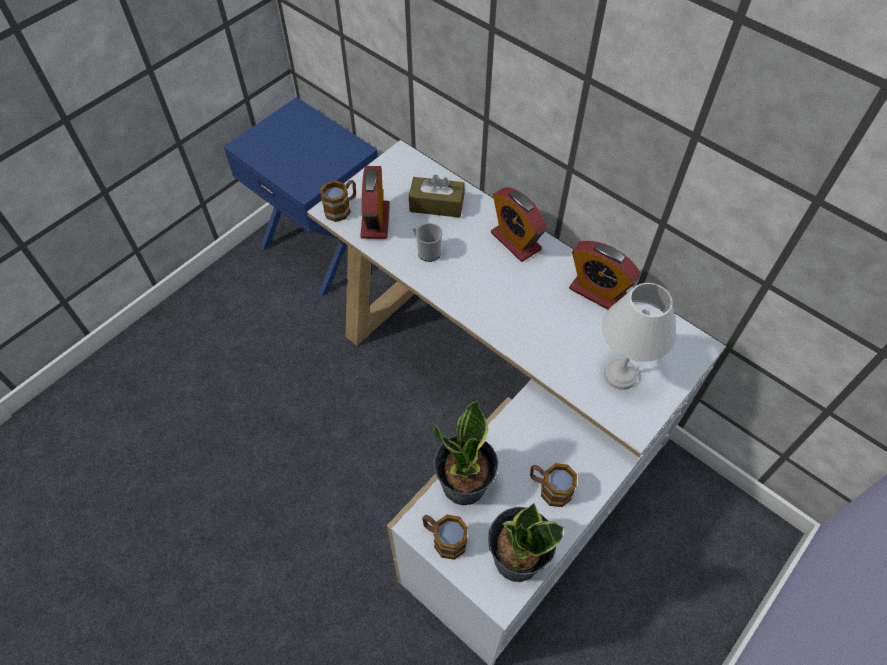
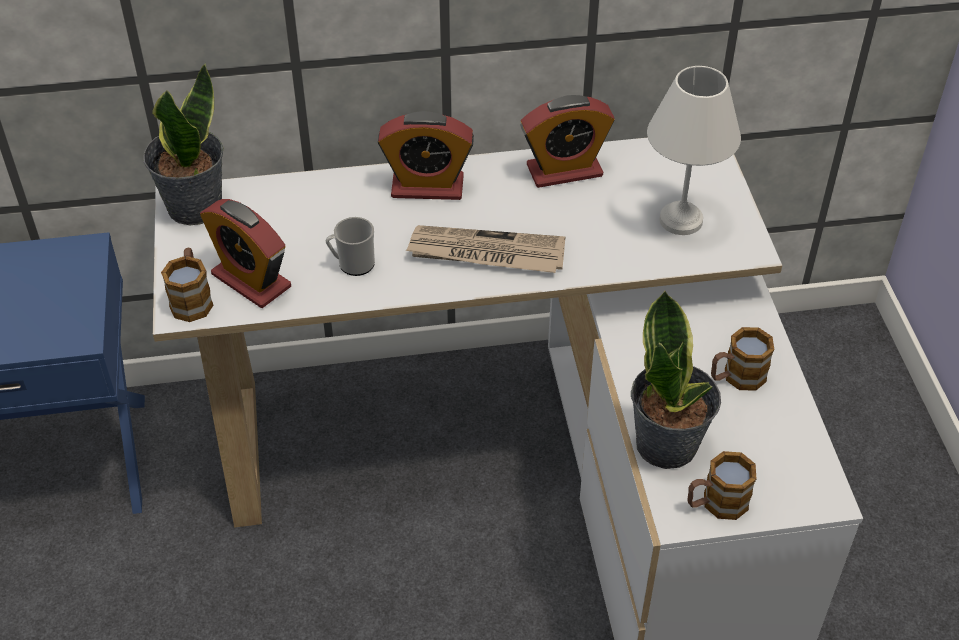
camera: 50 degrees left, 10 degrees down
brown tissue box [409,175,465,218] -> none
potted plant [488,503,564,582] -> potted plant moved to [143,63,223,225]
none -> newspaper [406,225,565,273]

